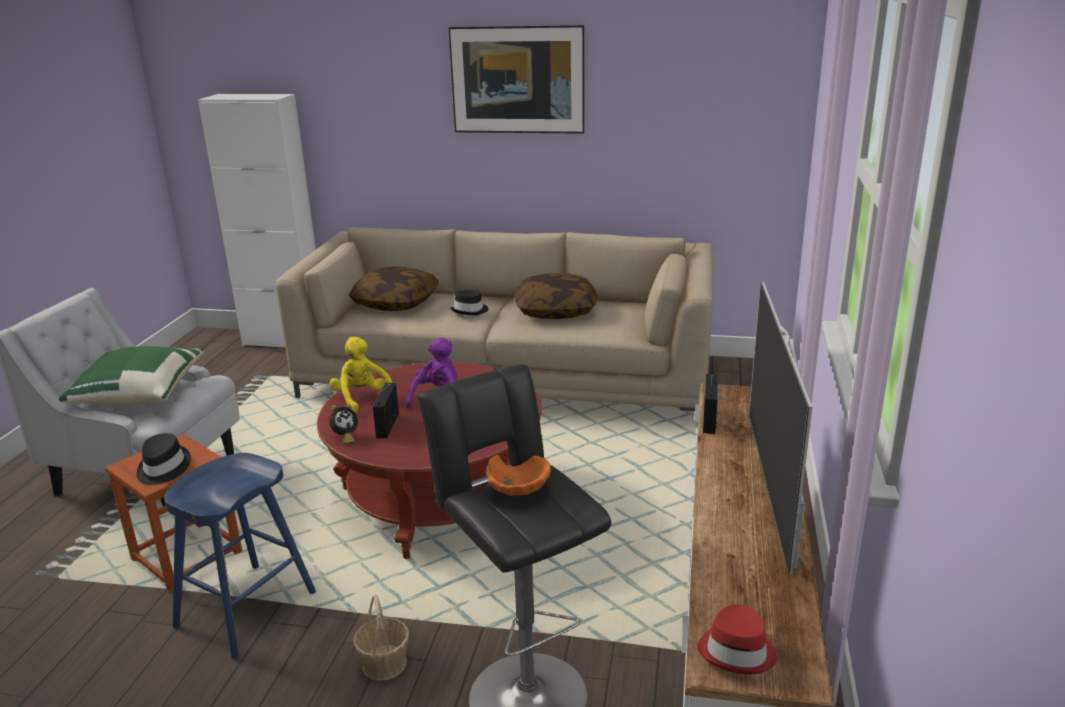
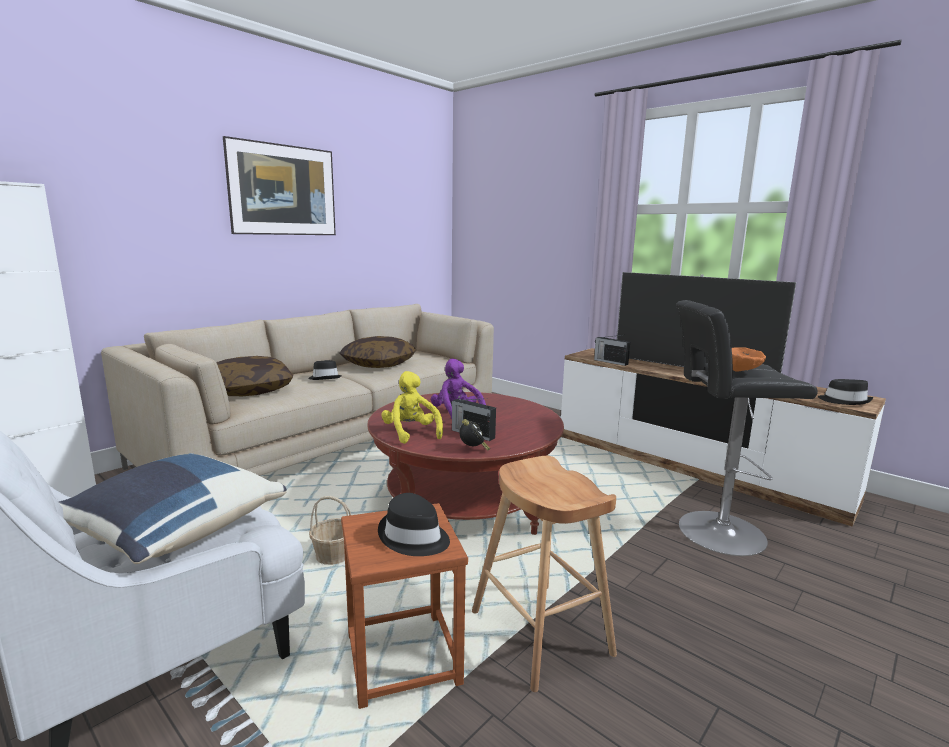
camera: 60 degrees left, 10 degrees down
green pillow [59,346,204,406] -> blue pillow [58,453,287,564]
blue stool [164,453,316,659] -> brown stool [472,456,617,692]
yellow plush toy [330,336,392,413] -> yellow plush toy turned 60 degrees clockwise [381,371,443,444]
basket [353,594,409,681] -> basket moved to [309,496,351,565]
red hat [697,604,776,675] -> black hat [818,379,873,405]

